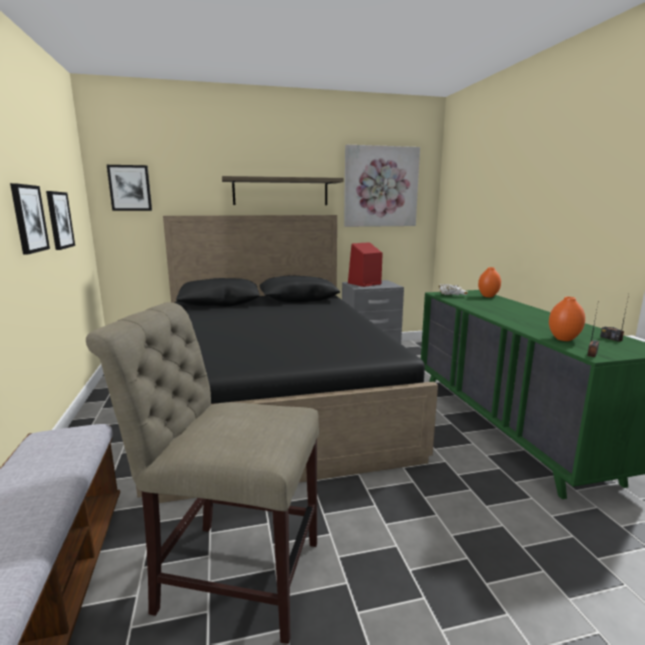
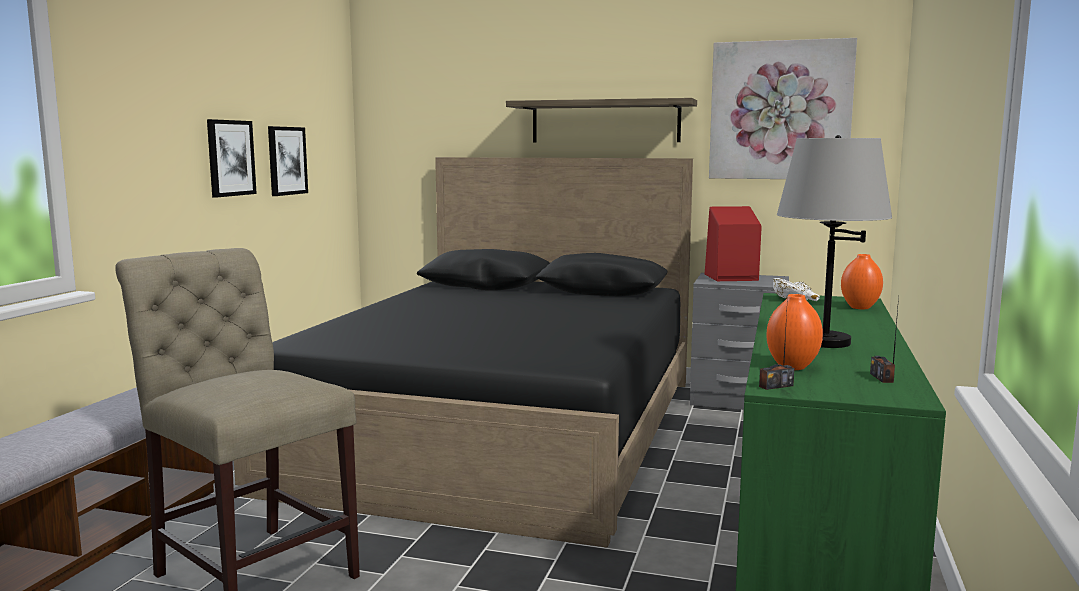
camera: 30 degrees right, 5 degrees down
picture [107,165,152,211] -> none
none -> grey table lamp [777,135,892,348]

